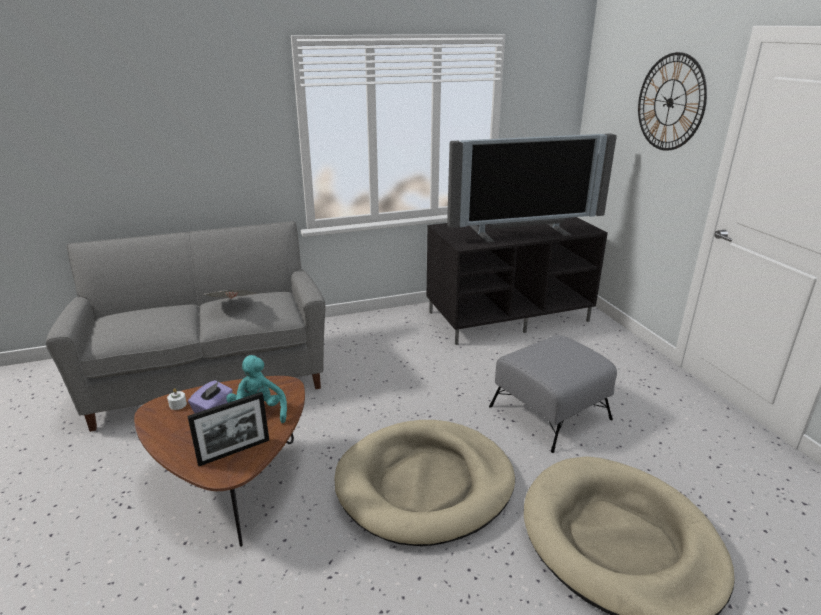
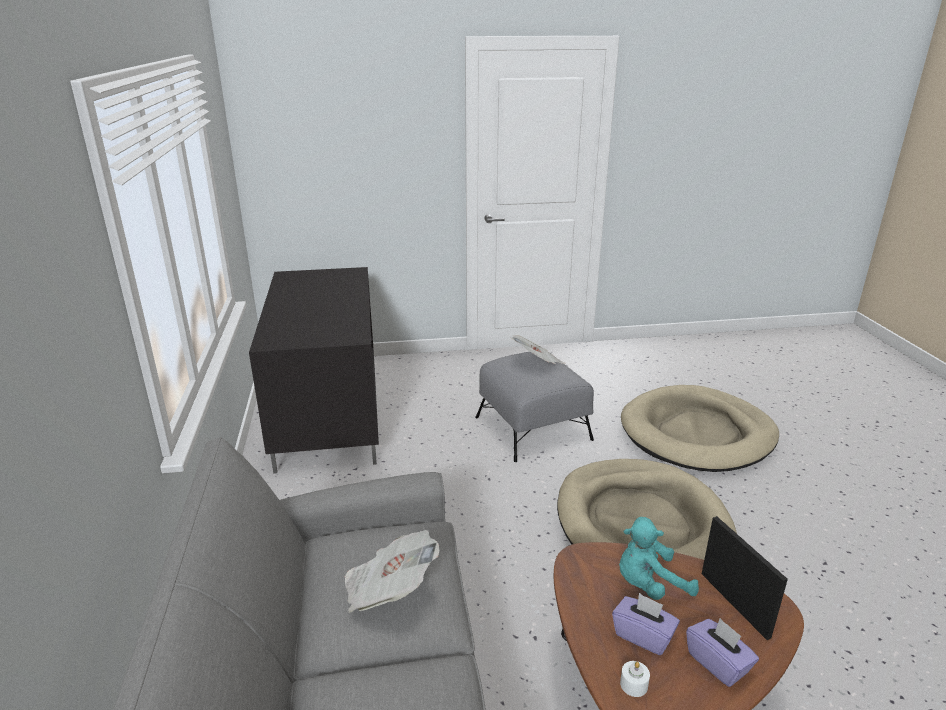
camera: 80 degrees left, 0 degrees up
television [447,133,617,243] -> none
wall clock [638,52,707,151] -> none
none -> newspaper [511,335,566,364]
none -> purple tissue box [686,618,759,687]

